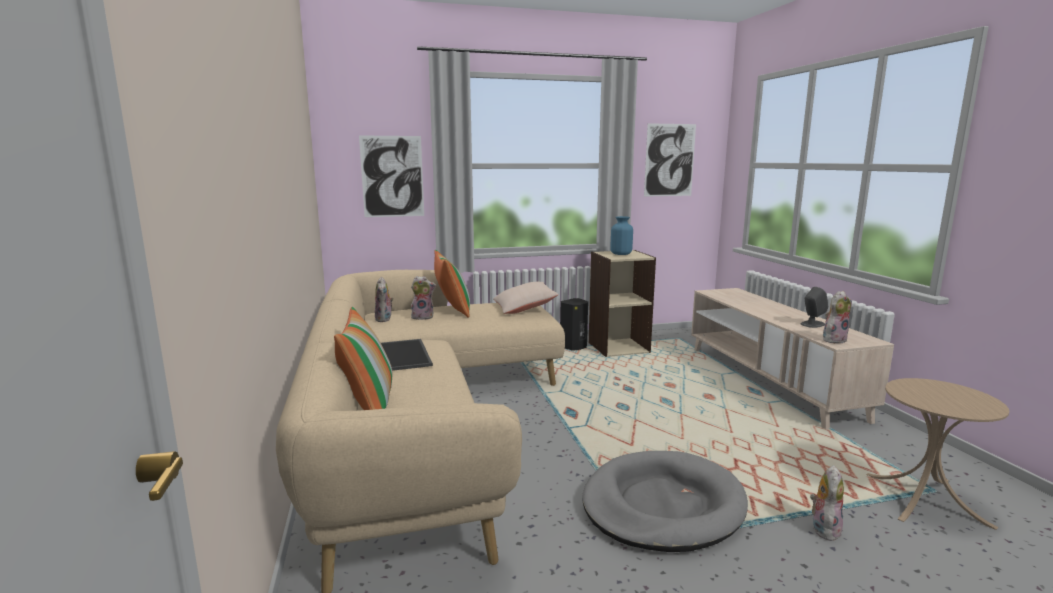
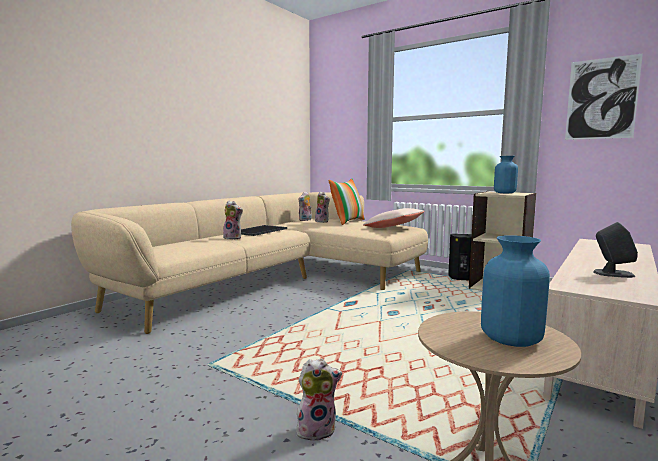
camera: 50 degrees right, 5 degrees down
pillow [334,307,392,410] -> none
picture [359,135,424,217] -> none
grey dog bed [582,451,748,552] -> none
plush toy [823,291,852,343] -> plush toy moved to [223,201,243,240]
none -> blue vase [481,235,550,347]

